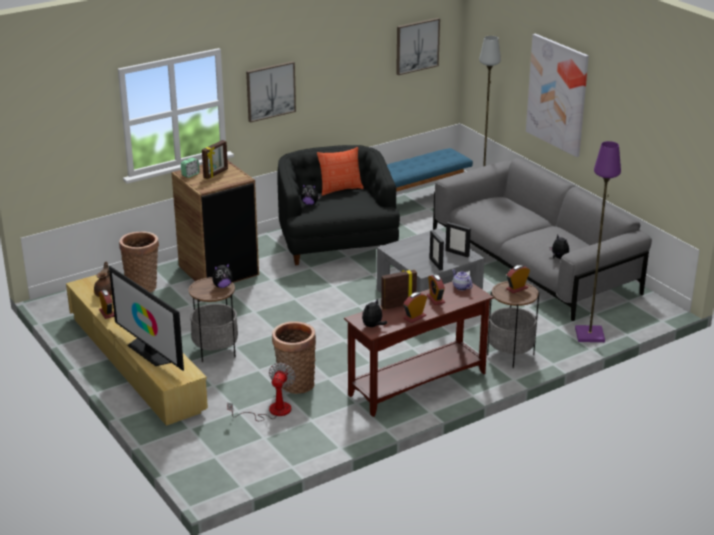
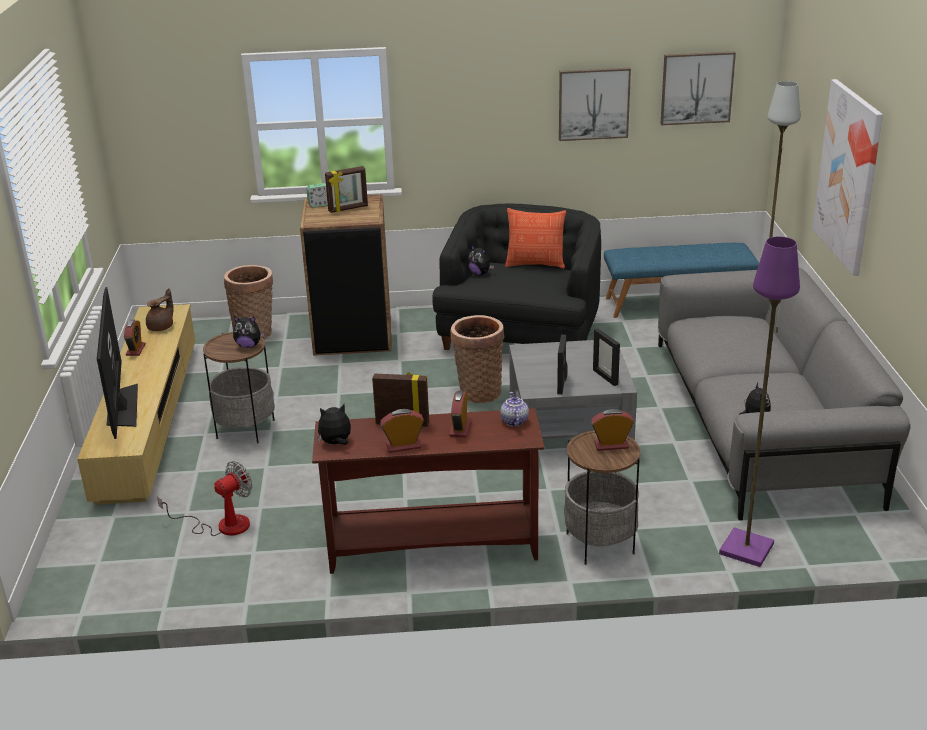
camera: 30 degrees right, 0 degrees up
picture [246,61,296,123] -> picture moved to [559,68,631,141]
basket [272,321,316,394] -> basket moved to [450,315,505,403]

